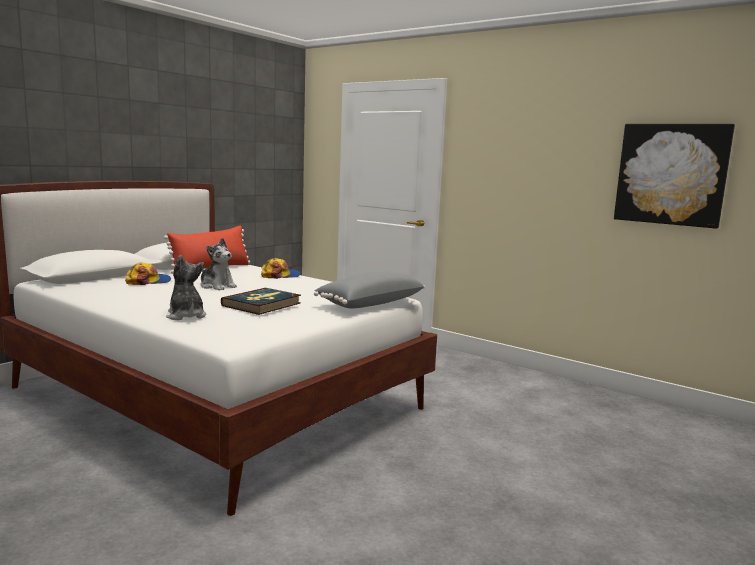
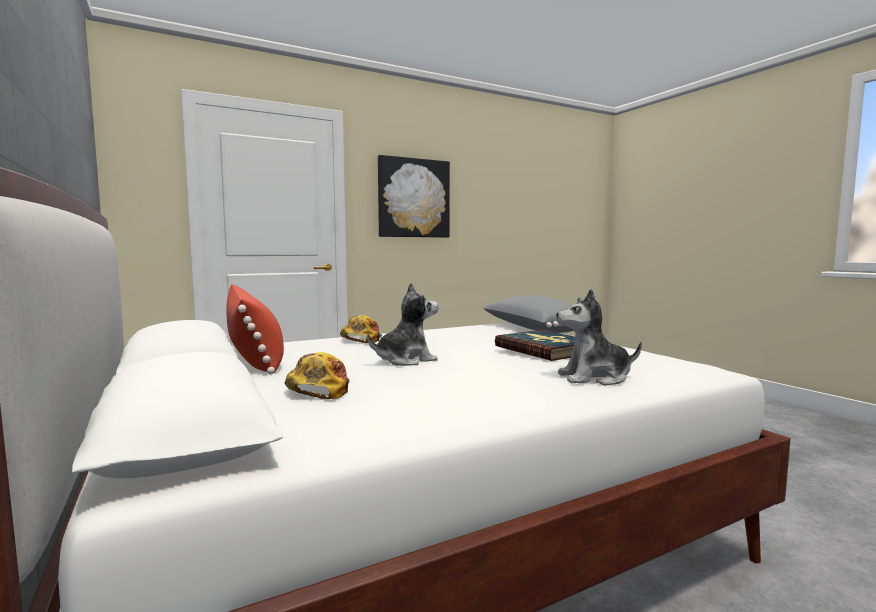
camera: 65 degrees left, 5 degrees down
picture [614,124,735,229] -> picture moved to [378,155,450,238]

